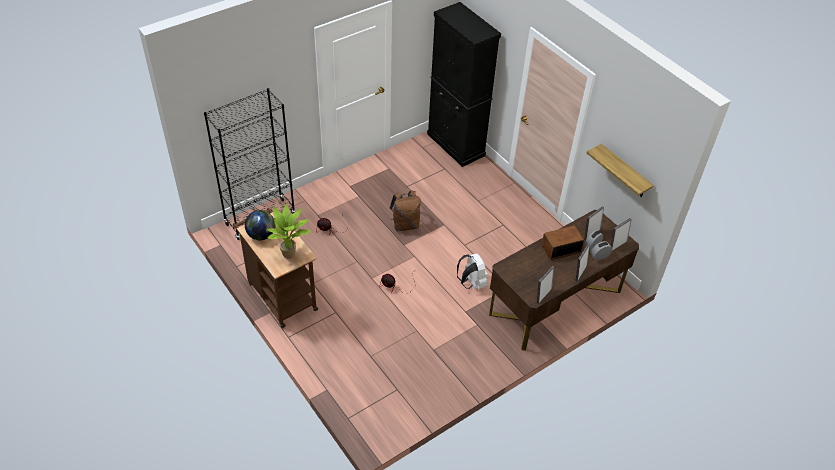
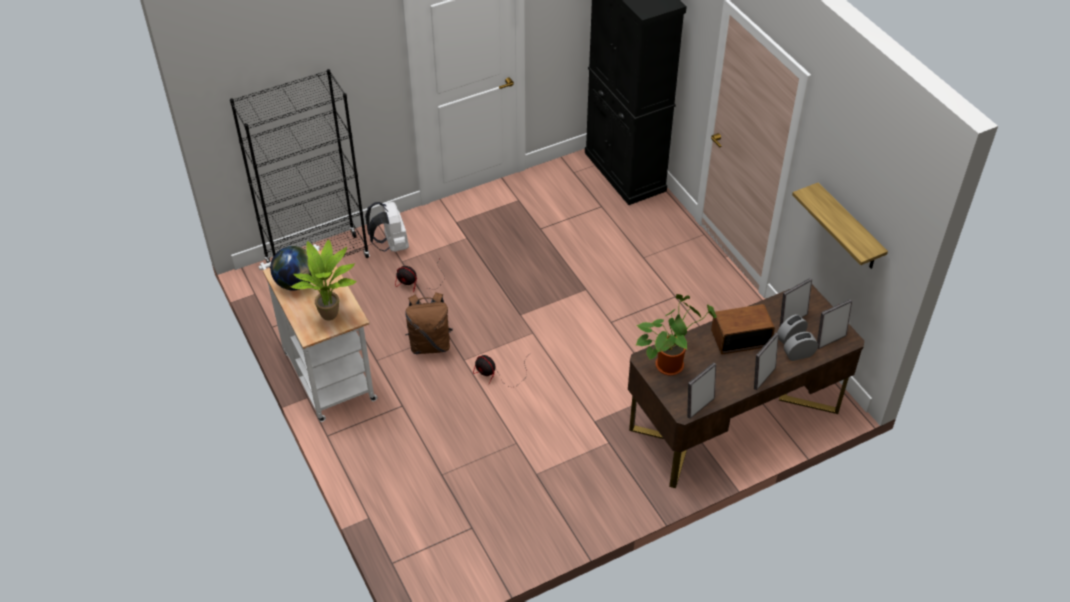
camera: 10 degrees right, 0 degrees up
brown cart [232,208,318,328] -> white cart [259,244,377,422]
brown backpack [390,190,421,232] -> brown backpack moved to [405,292,453,354]
white backpack [457,253,488,289] -> white backpack moved to [365,202,409,252]
none -> potted plant [636,294,717,376]

